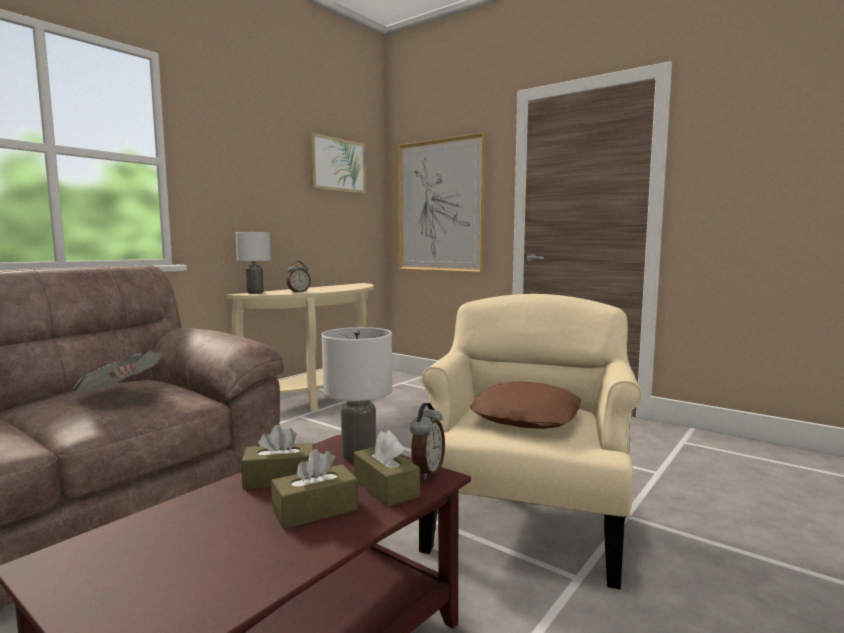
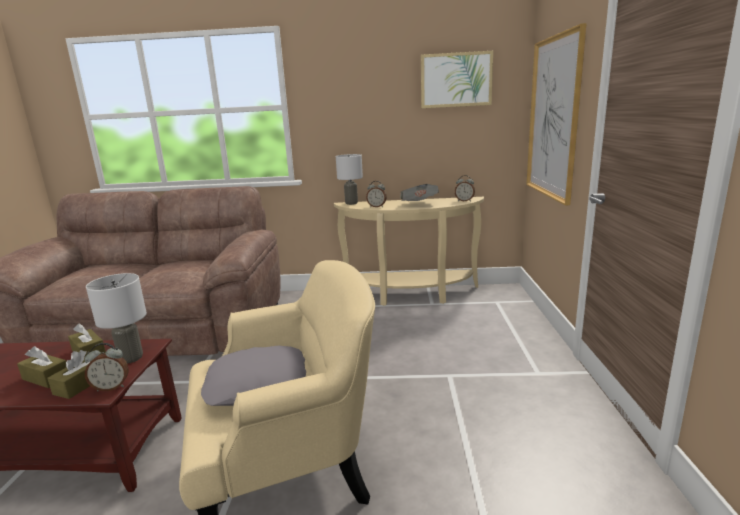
camera: 55 degrees right, 10 degrees up
newspaper [71,351,163,393] -> newspaper moved to [400,184,439,201]
brown pillow [470,382,581,429] -> grey pillow [201,346,306,406]
none -> alarm clock [455,175,475,202]

